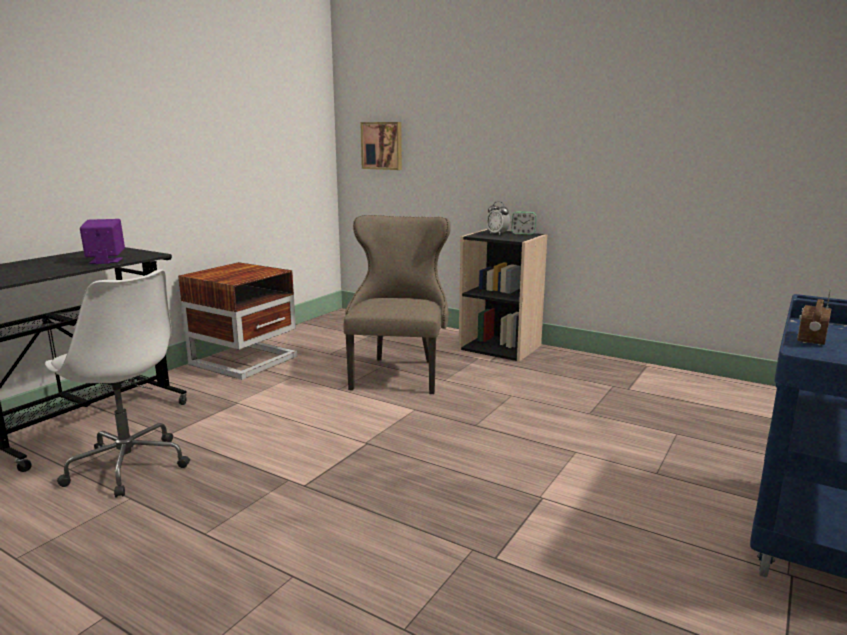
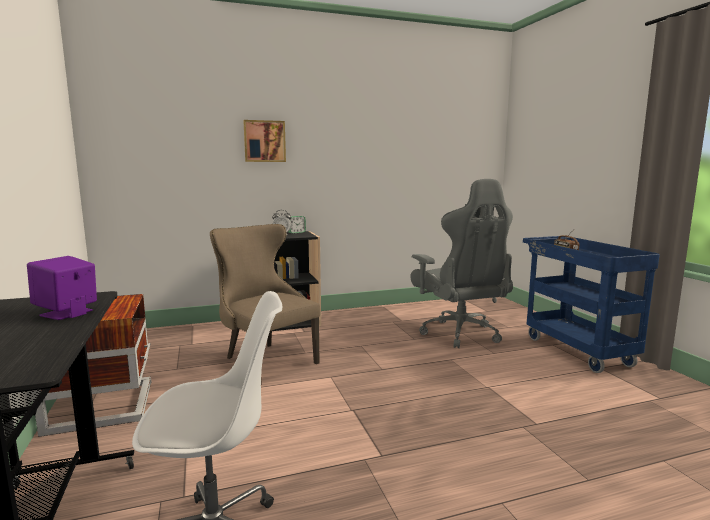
camera: 50 degrees left, 5 degrees down
picture [360,122,402,170] -> picture moved to [243,120,286,162]
none -> grey office chair [410,179,513,348]

